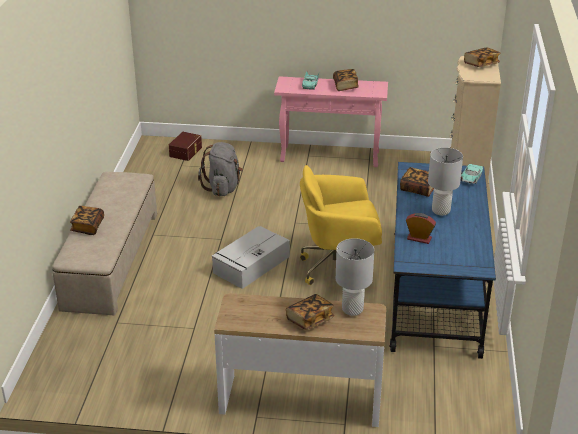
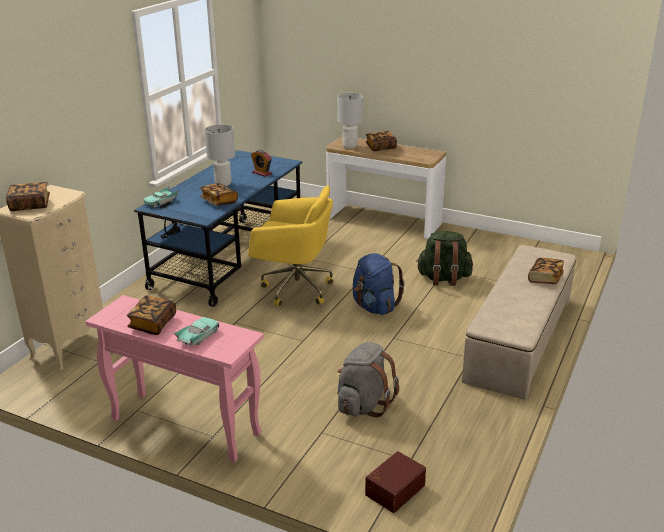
camera: 160 degrees left, 5 degrees down
grey storage box [211,226,290,289] -> blue backpack [353,253,405,315]
none -> green backpack [416,231,473,286]

